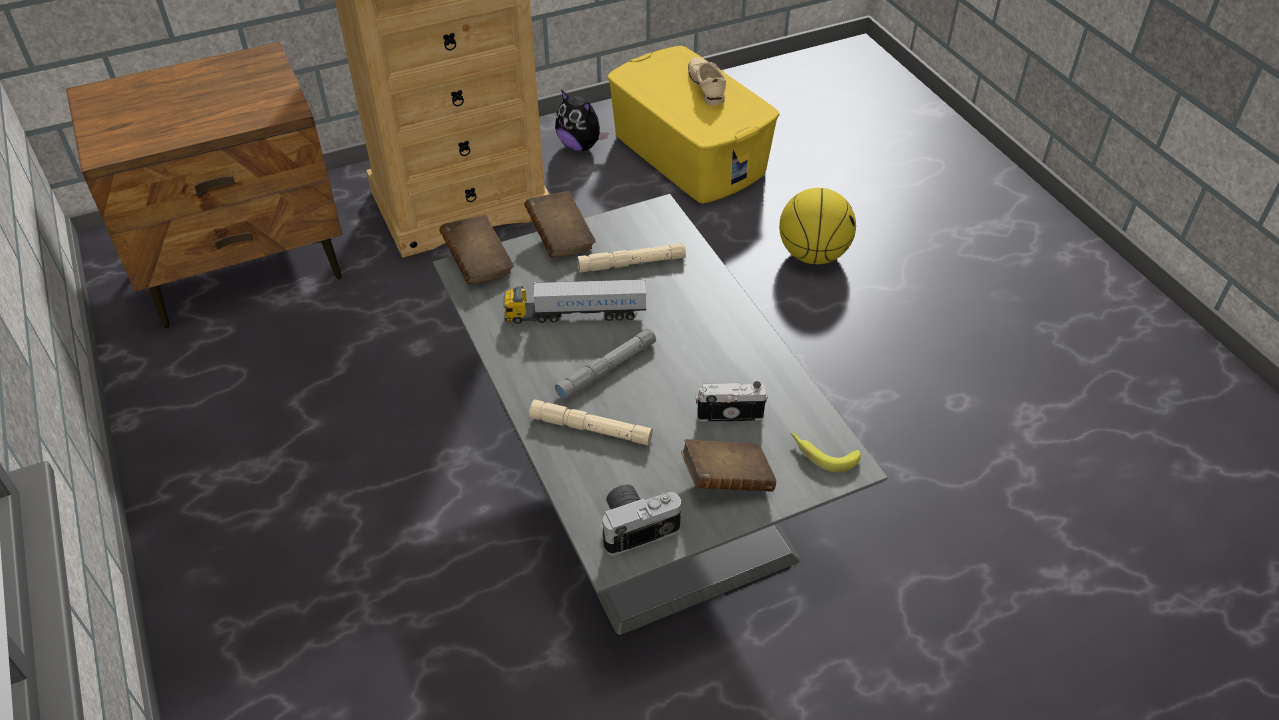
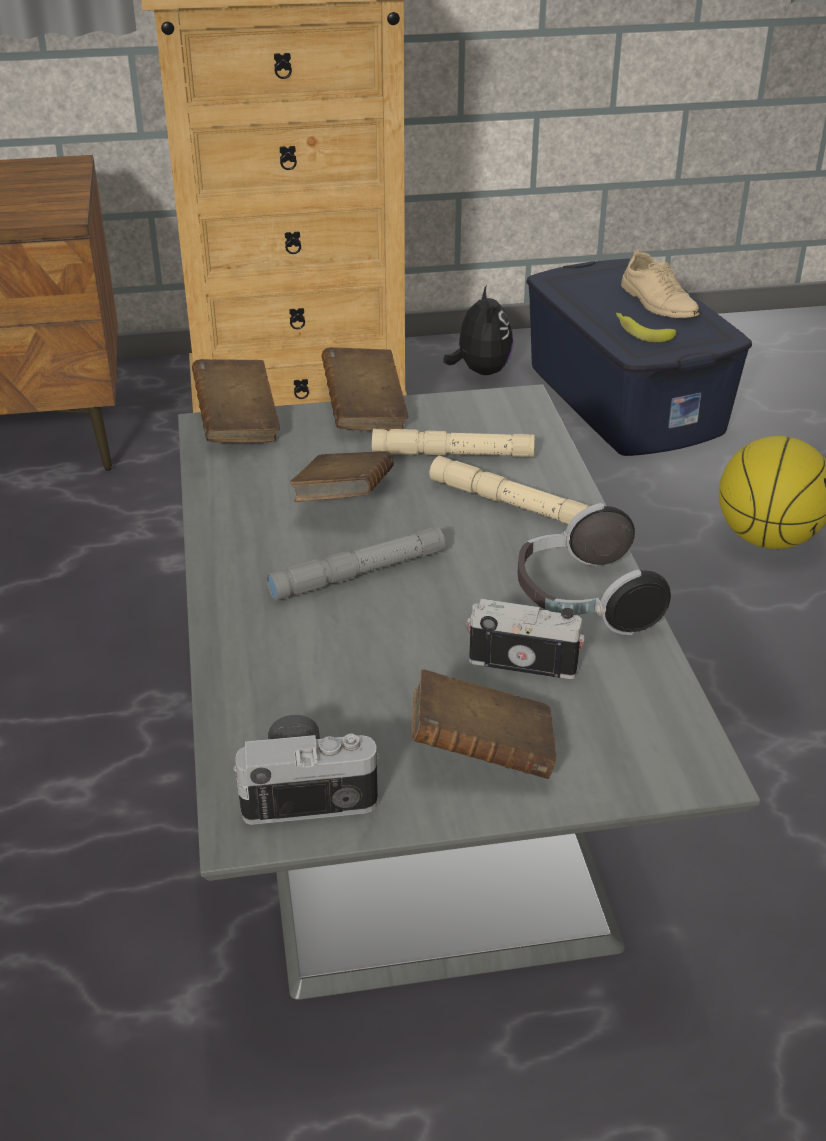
camera: 15 degrees right, 10 degrees down
toy truck [503,279,646,324] -> brown book [290,451,394,502]
beige flashlight [529,400,653,445] -> beige flashlight moved to [429,456,589,524]
plush toy [555,90,608,151] -> plush toy turned 150 degrees counterclockwise [443,285,513,375]
yellow storage box [607,46,780,204] -> blue storage box [527,258,752,456]
beige shoe [688,57,726,105] -> beige shoe turned 150 degrees clockwise [621,249,700,318]
banana [791,433,861,472] -> banana moved to [616,313,676,342]
none -> headphones [518,503,671,635]

